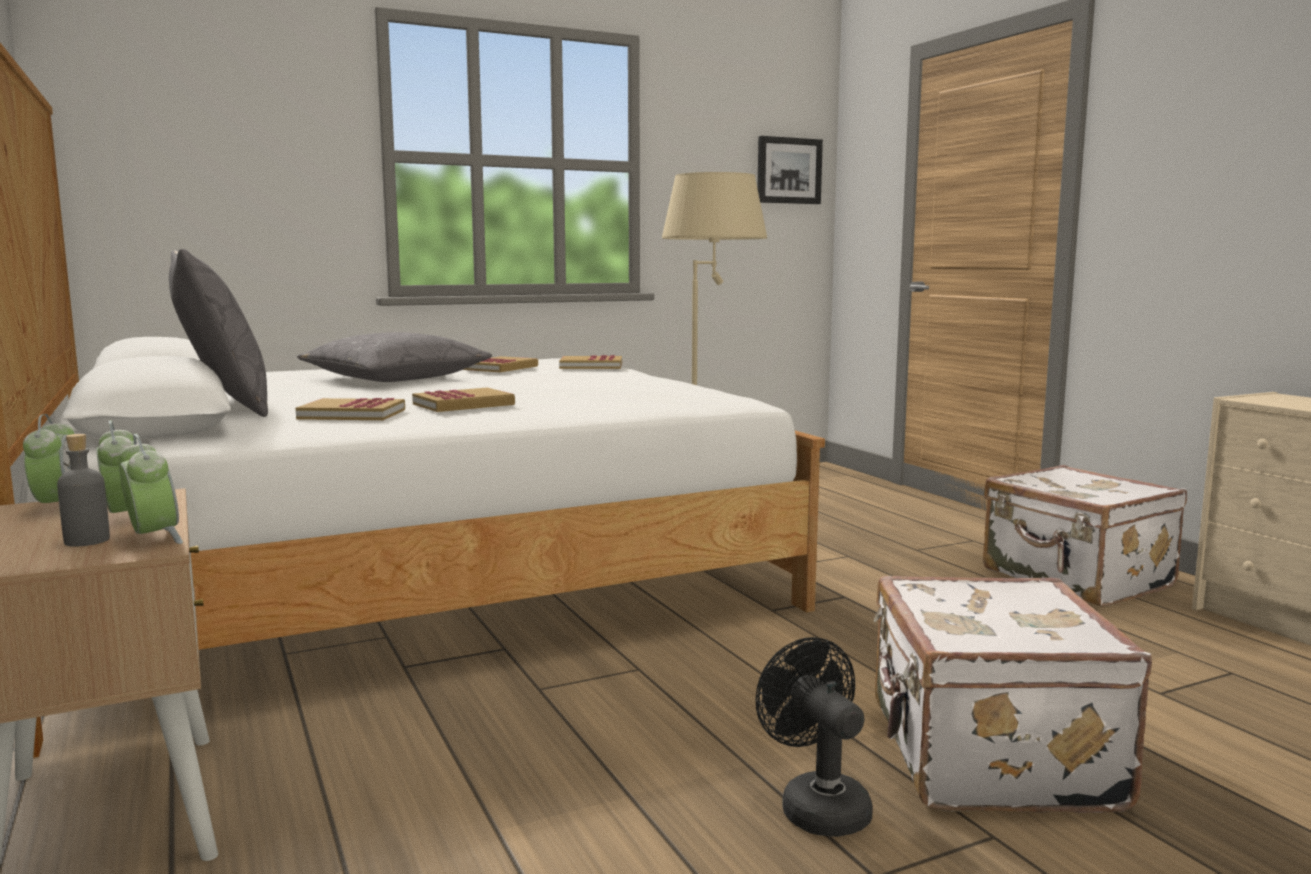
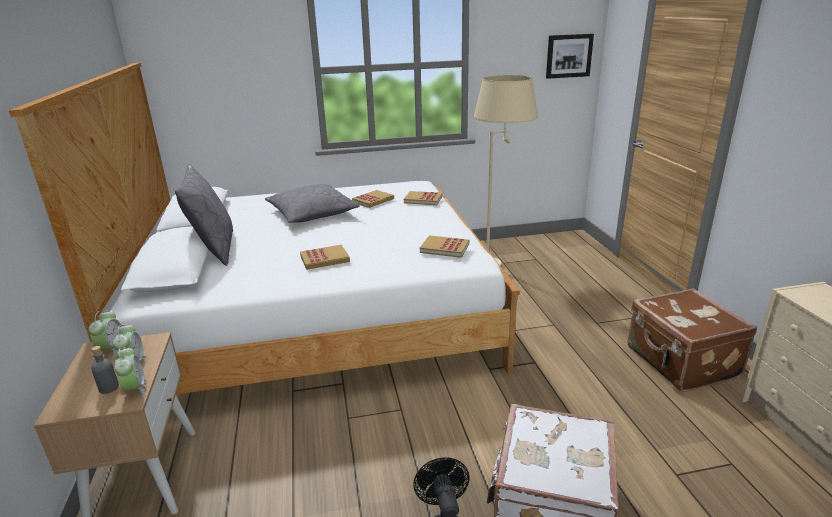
camera: 15 degrees right, 15 degrees up
book [296,398,405,420] -> book moved to [420,236,469,258]
white suitcase [983,465,1187,607] -> brown suitcase [628,288,757,392]

